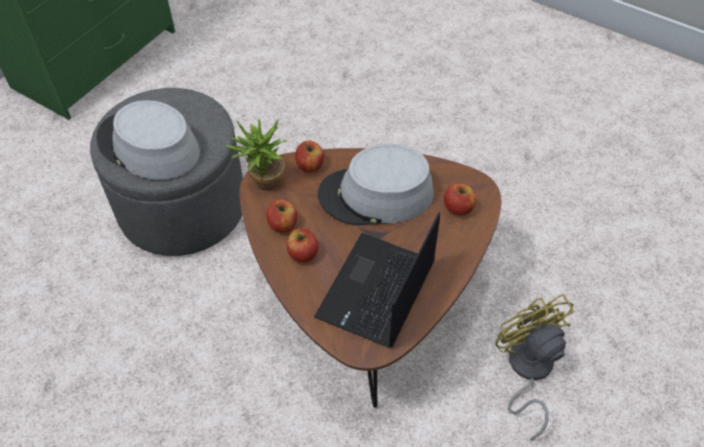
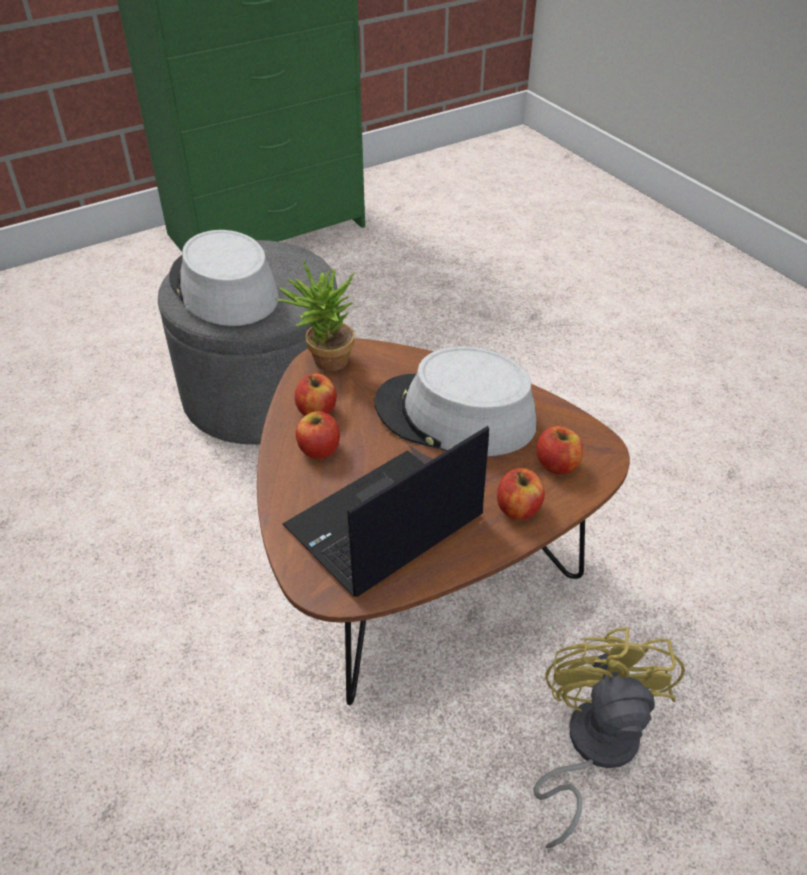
camera: 25 degrees right, 10 degrees down
apple [295,141,324,172] -> apple moved to [497,468,545,520]

